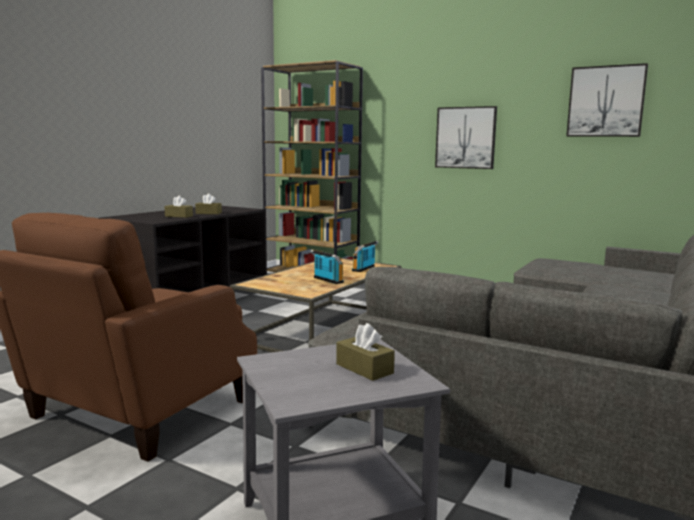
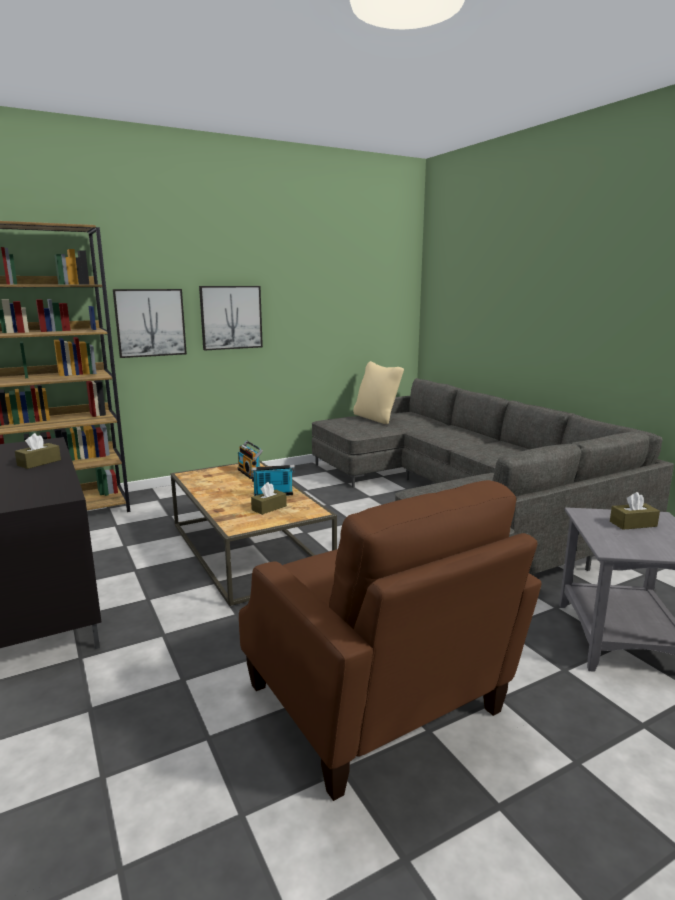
camera: 60 degrees left, 5 degrees up
brown tissue box [164,196,193,218] -> brown tissue box moved to [251,482,287,515]
picture [566,63,648,137] -> picture moved to [113,289,187,358]
none -> beige pillow [353,361,404,424]

